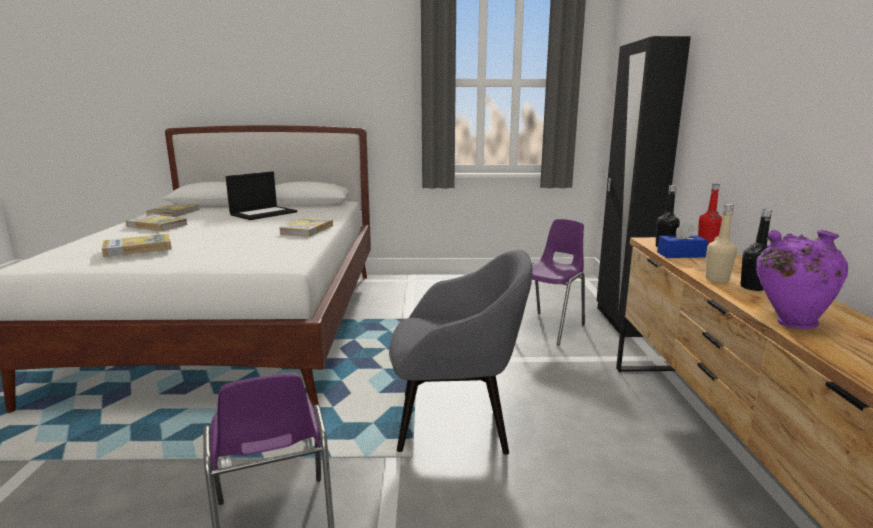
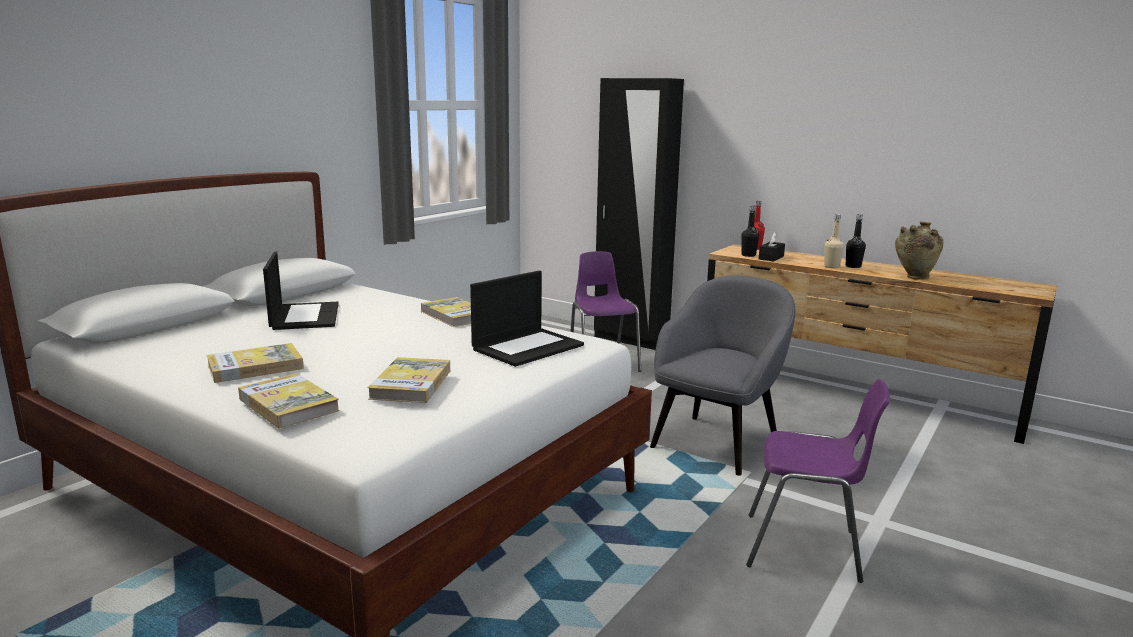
camera: 55 degrees left, 0 degrees up
book [146,203,199,217] -> book moved to [238,373,340,428]
blue tissue box [657,222,708,258] -> black tissue box [759,232,785,261]
purple vase [756,230,848,329] -> beige vase [895,222,944,280]
none -> laptop [470,271,584,367]

